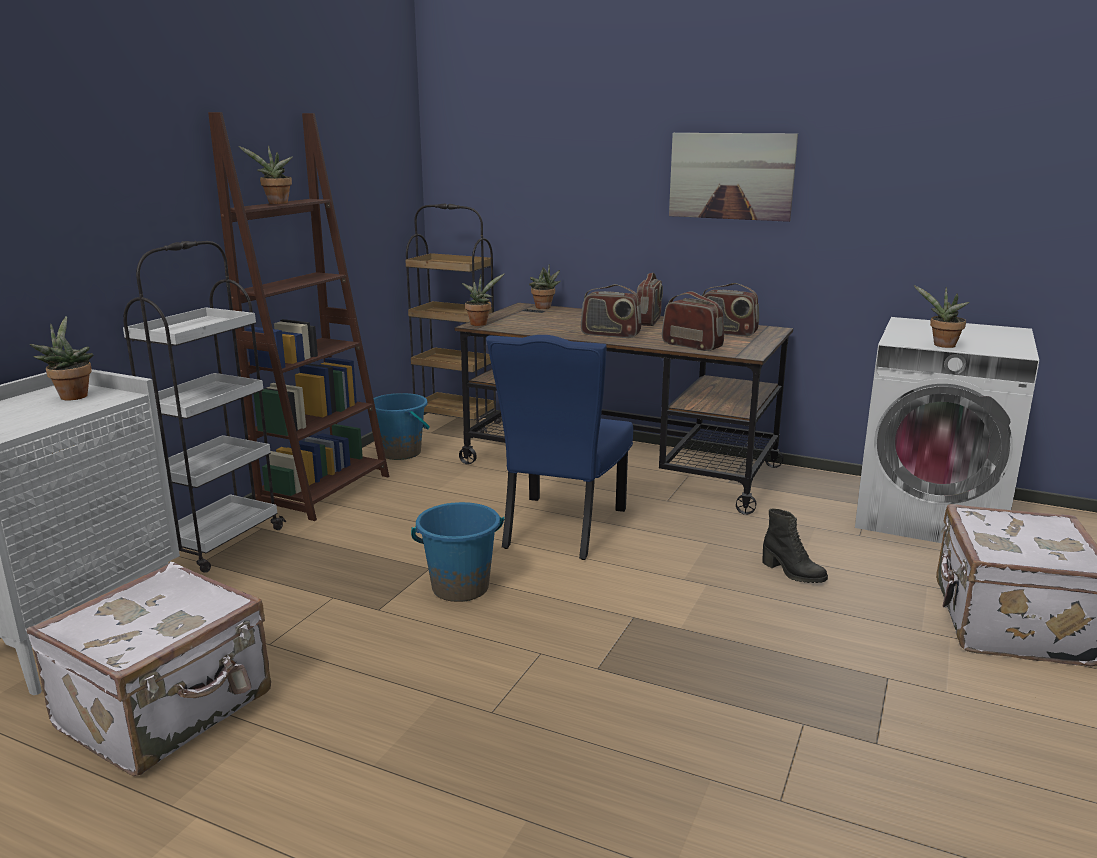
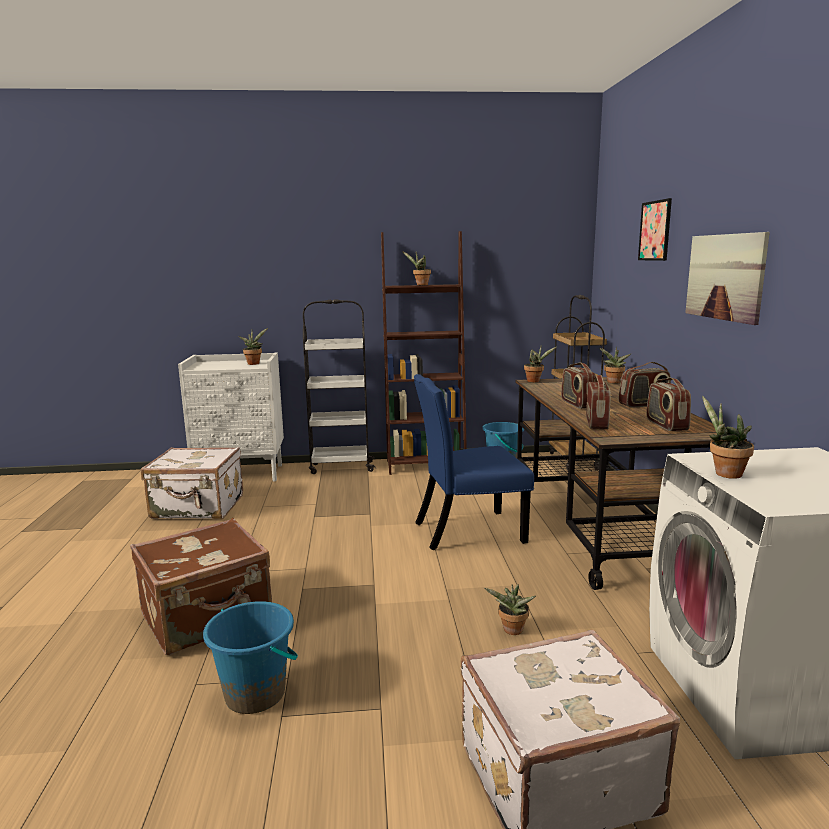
camera: 60 degrees right, 5 degrees down
blue bucket [411,502,504,602] -> blue bucket moved to [203,601,298,714]
black boot [762,509,828,583] -> potted plant [484,584,536,635]
none -> brown suitcase [130,518,272,655]
none -> picture [638,198,672,261]

